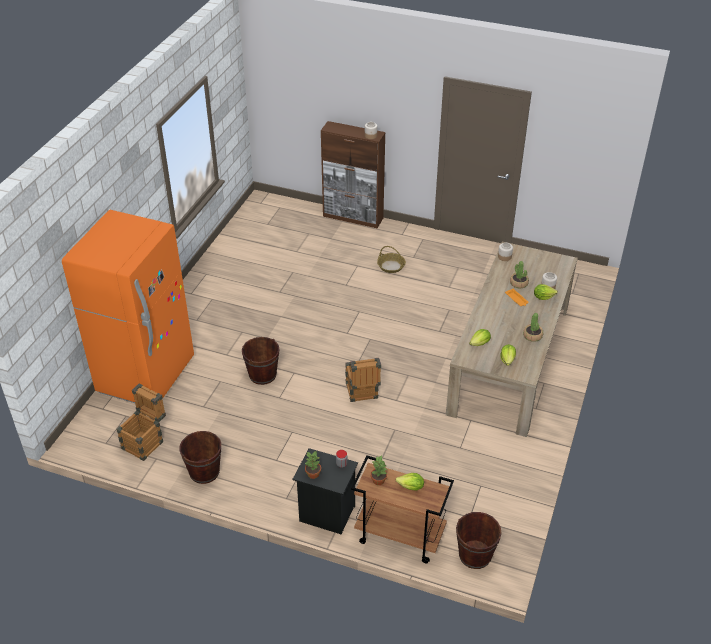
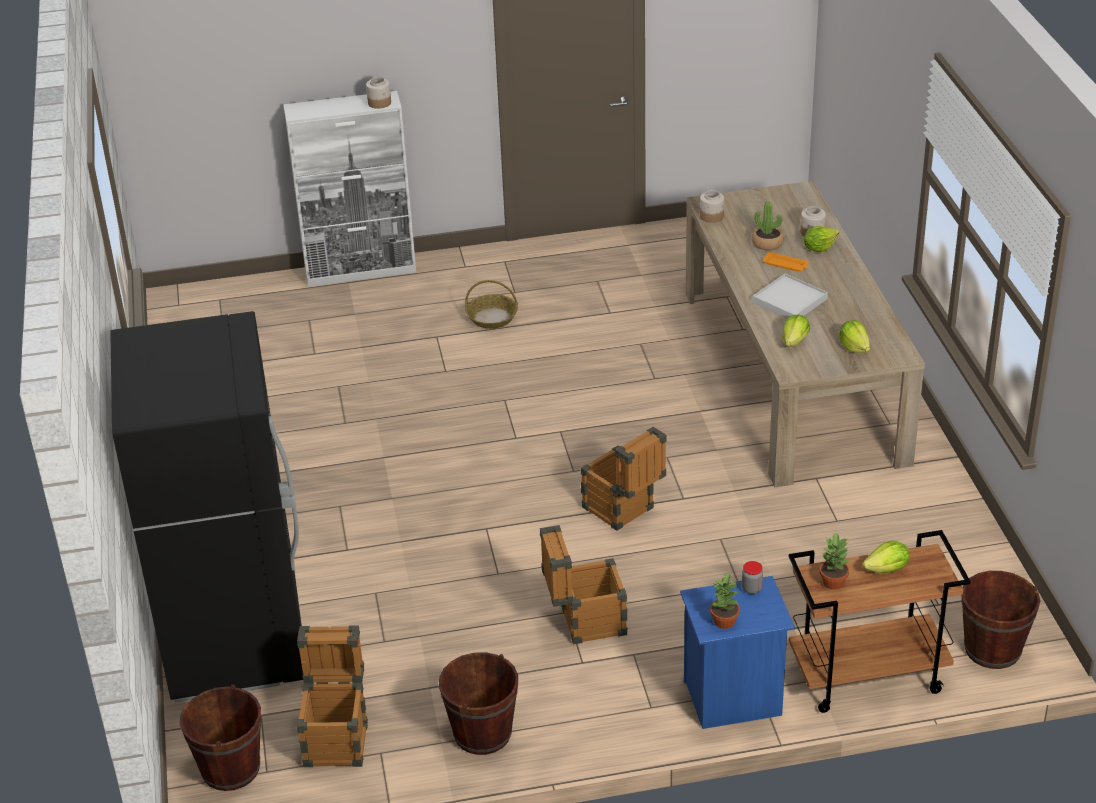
camera: 30 degrees left, 5 degrees down
orange fridge [62,210,194,403] -> black fridge [110,311,303,702]
brown bucket [242,337,280,385] -> brown bucket moved to [180,685,261,791]
black nightstand [293,448,358,534] -> blue nightstand [680,576,795,729]
brown cabinet [321,121,385,228] -> white cabinet [283,91,416,287]
potted plant [523,313,543,342] -> none
none -> crate [540,525,628,644]
none -> white tray [752,274,828,318]

